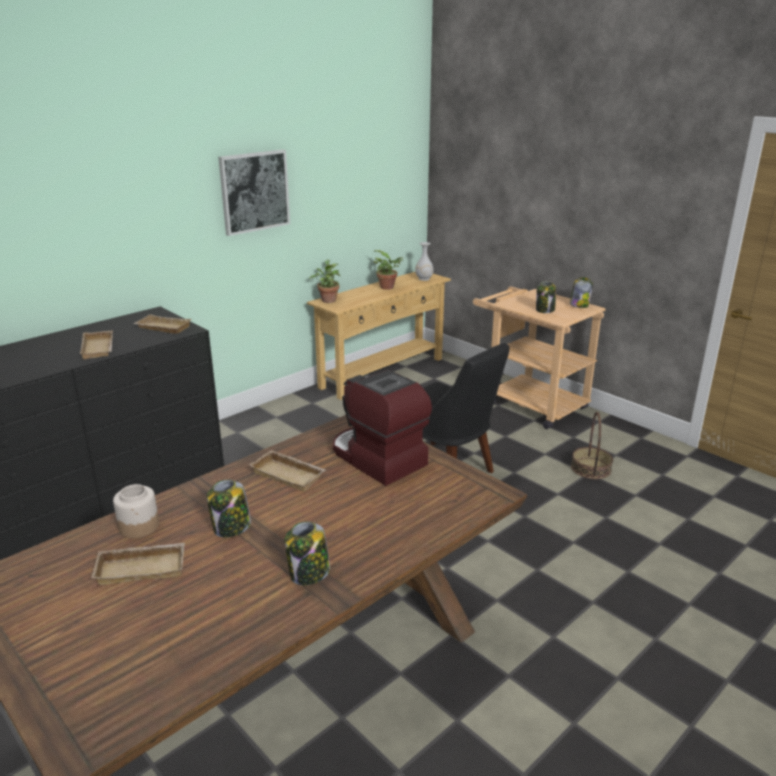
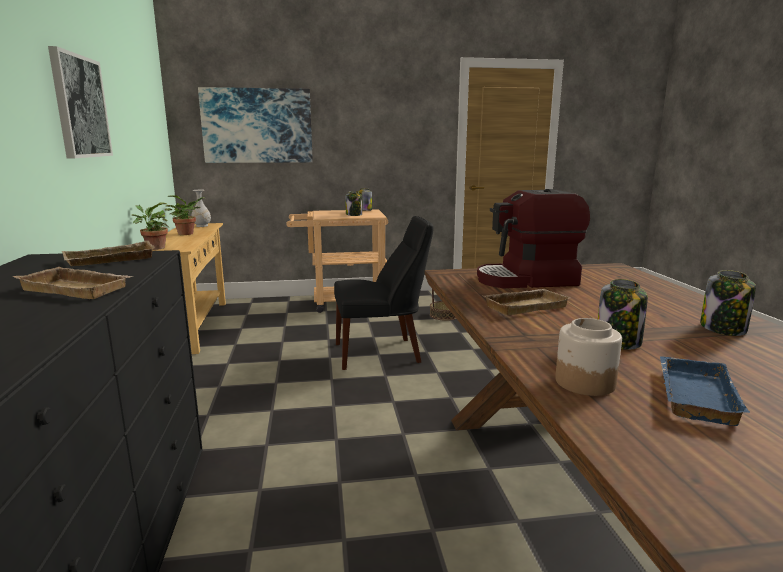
camera: 55 degrees left, 10 degrees down
beige tray [91,543,185,585] -> blue tray [660,356,750,426]
none -> picture [198,87,313,163]

